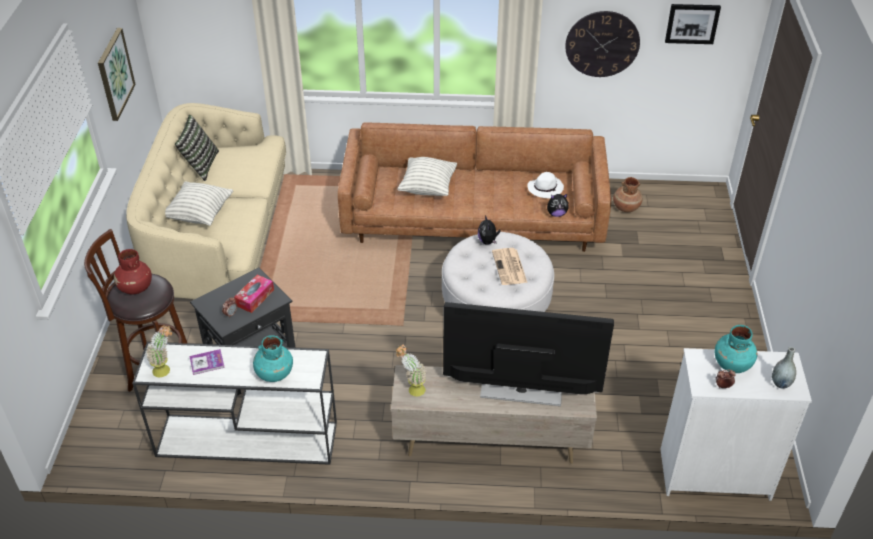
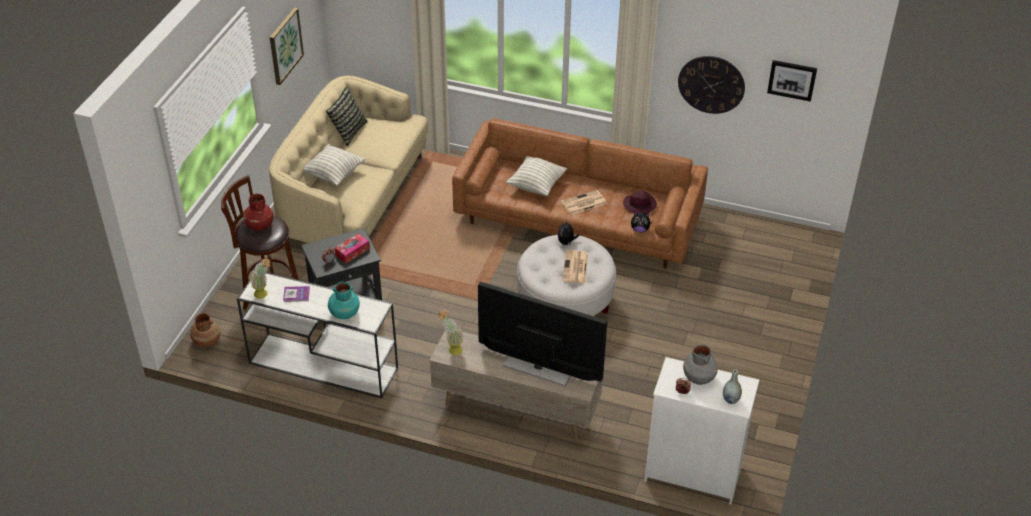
camera: 15 degrees right, 0 degrees up
white hat [527,172,564,198] -> purple hat [623,190,657,214]
brown vase [613,177,643,212] -> brown vase moved to [190,313,220,348]
turquoise vase [715,325,757,373] -> grey vase [683,345,718,385]
none -> newspaper [561,190,607,215]

